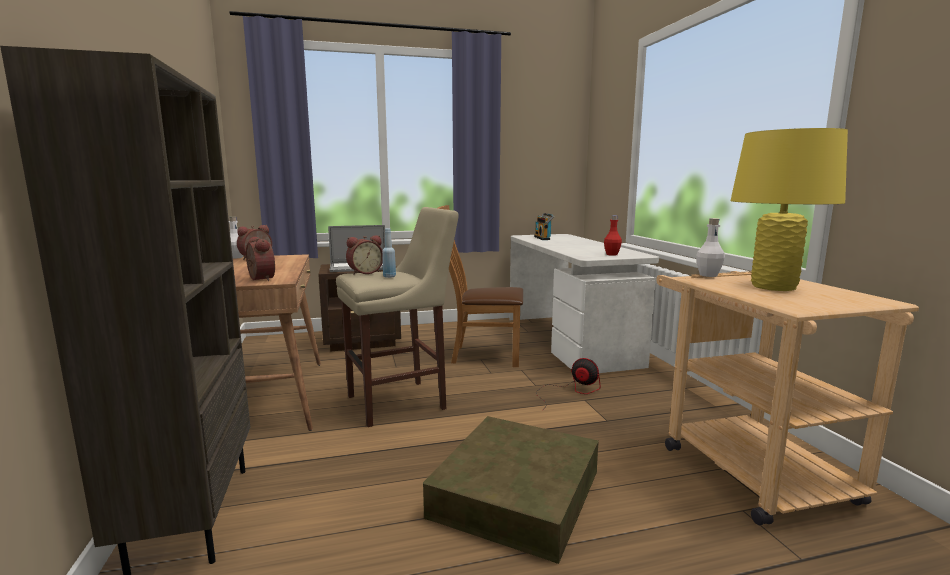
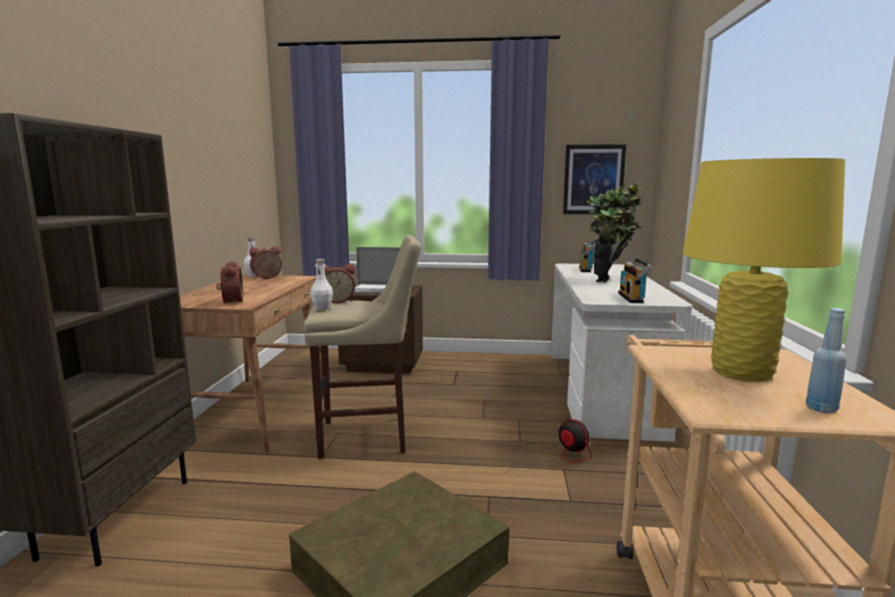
camera: 20 degrees right, 0 degrees up
blue bottle [382,228,396,278] -> blue bottle moved to [805,308,847,413]
brown chair [438,205,523,367] -> none
red bottle [604,215,622,256] -> radio [618,258,652,303]
white bottle [696,218,725,277] -> white bottle moved to [310,259,333,311]
none -> picture [563,144,626,214]
none -> potted plant [587,183,643,283]

